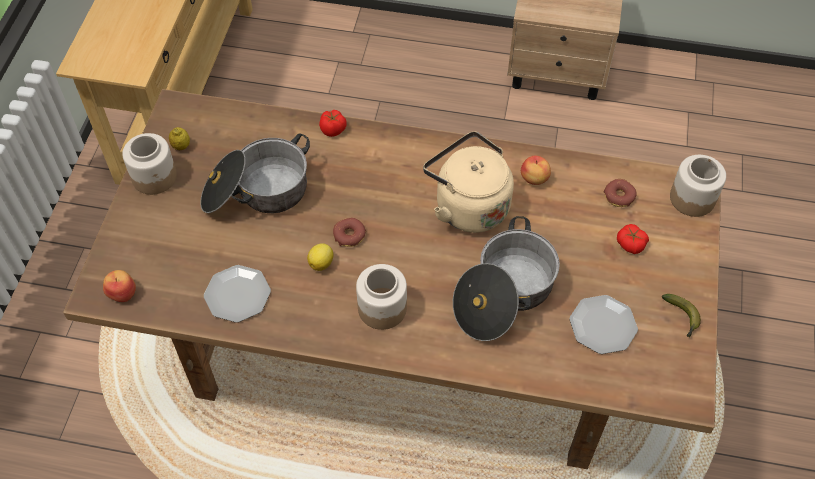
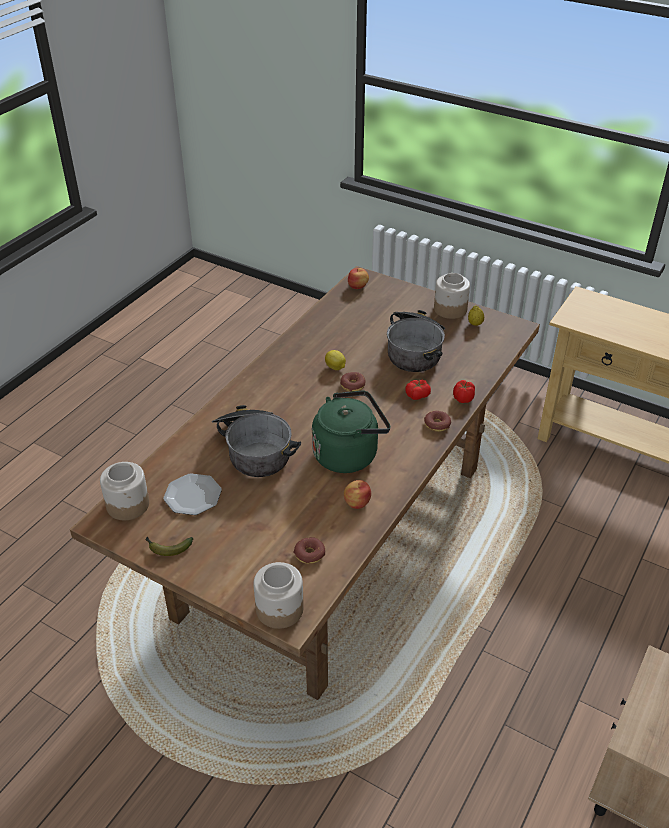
camera: 110 degrees right, 15 degrees down
plate [204,265,271,322] -> none
jar [356,264,407,330] -> jar moved to [100,462,149,520]
beige kettle [423,131,514,233] -> green kettle [312,390,391,473]
tomato [617,224,649,254] -> tomato moved to [405,380,431,400]
none -> donut [424,411,451,432]

